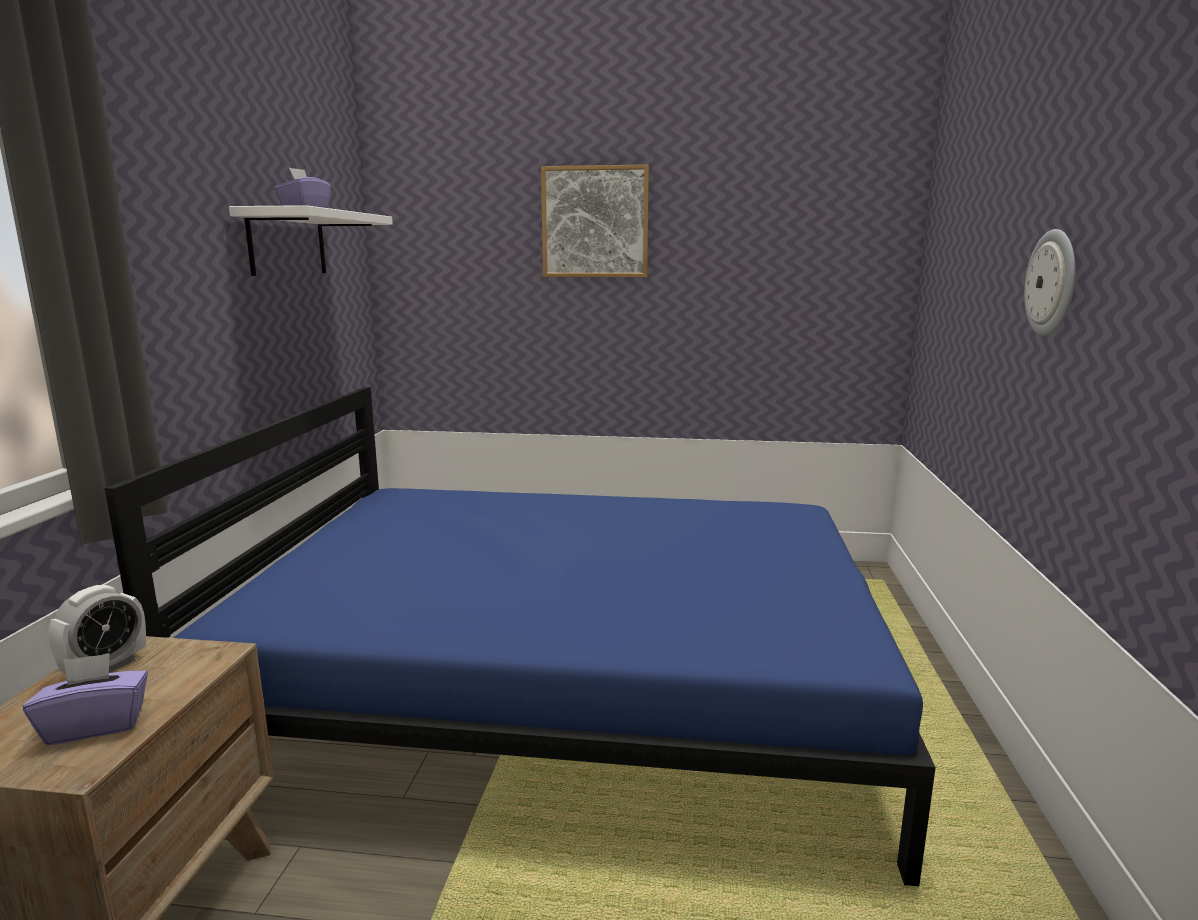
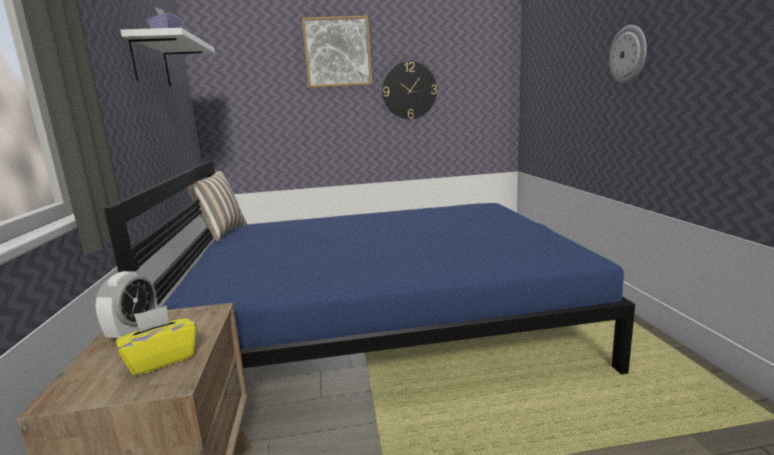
camera: 15 degrees left, 0 degrees up
purple tissue box [23,653,148,745] -> yellow tissue box [116,305,196,376]
none -> pillow [186,170,246,242]
none -> wall clock [382,61,437,119]

